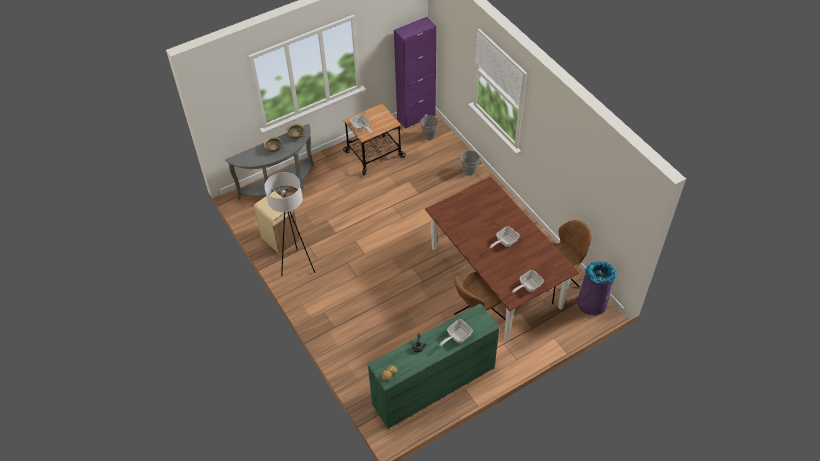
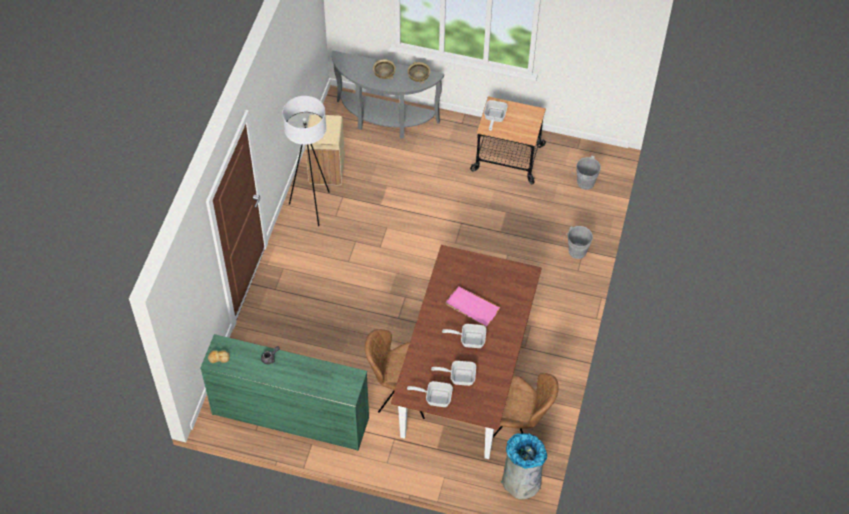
camera: 45 degrees right, 5 degrees up
purple cabinet [394,17,436,129] -> none
frying pan [440,319,473,346] -> frying pan moved to [431,361,476,386]
purple trash can [577,261,618,315] -> grey trash can [501,433,547,499]
none -> pink tray [446,286,500,327]

